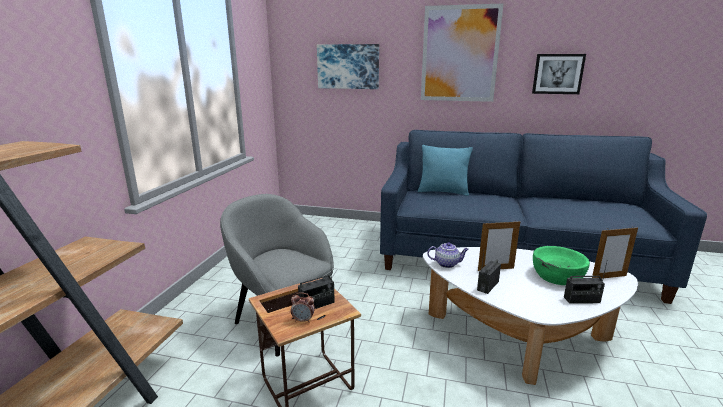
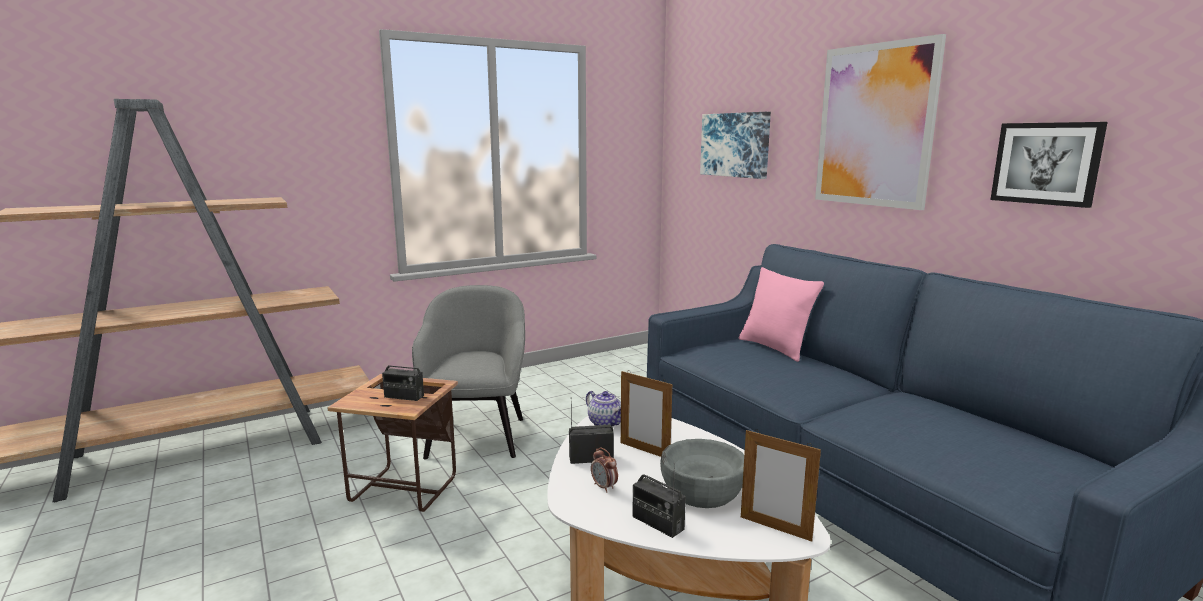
camera: 45 degrees right, 5 degrees down
alarm clock [291,292,315,323] -> alarm clock moved to [591,447,618,492]
turquoise pillow [418,145,473,196] -> pink pillow [739,267,824,362]
green bowl [533,246,590,285] -> grey bowl [660,439,744,508]

